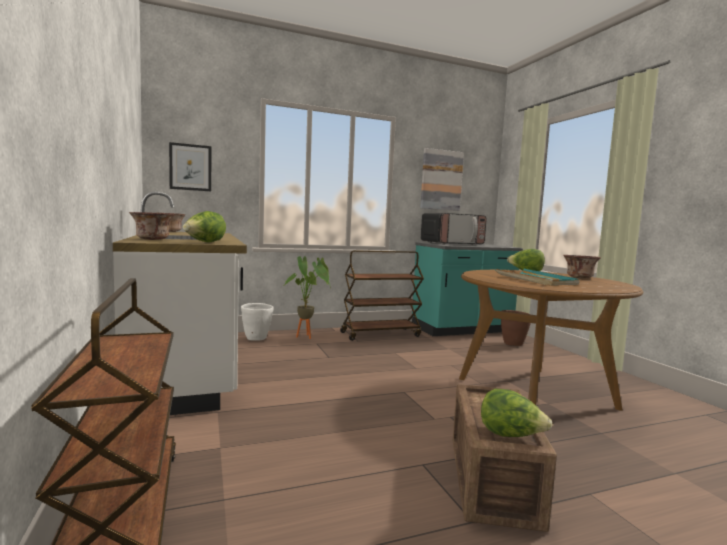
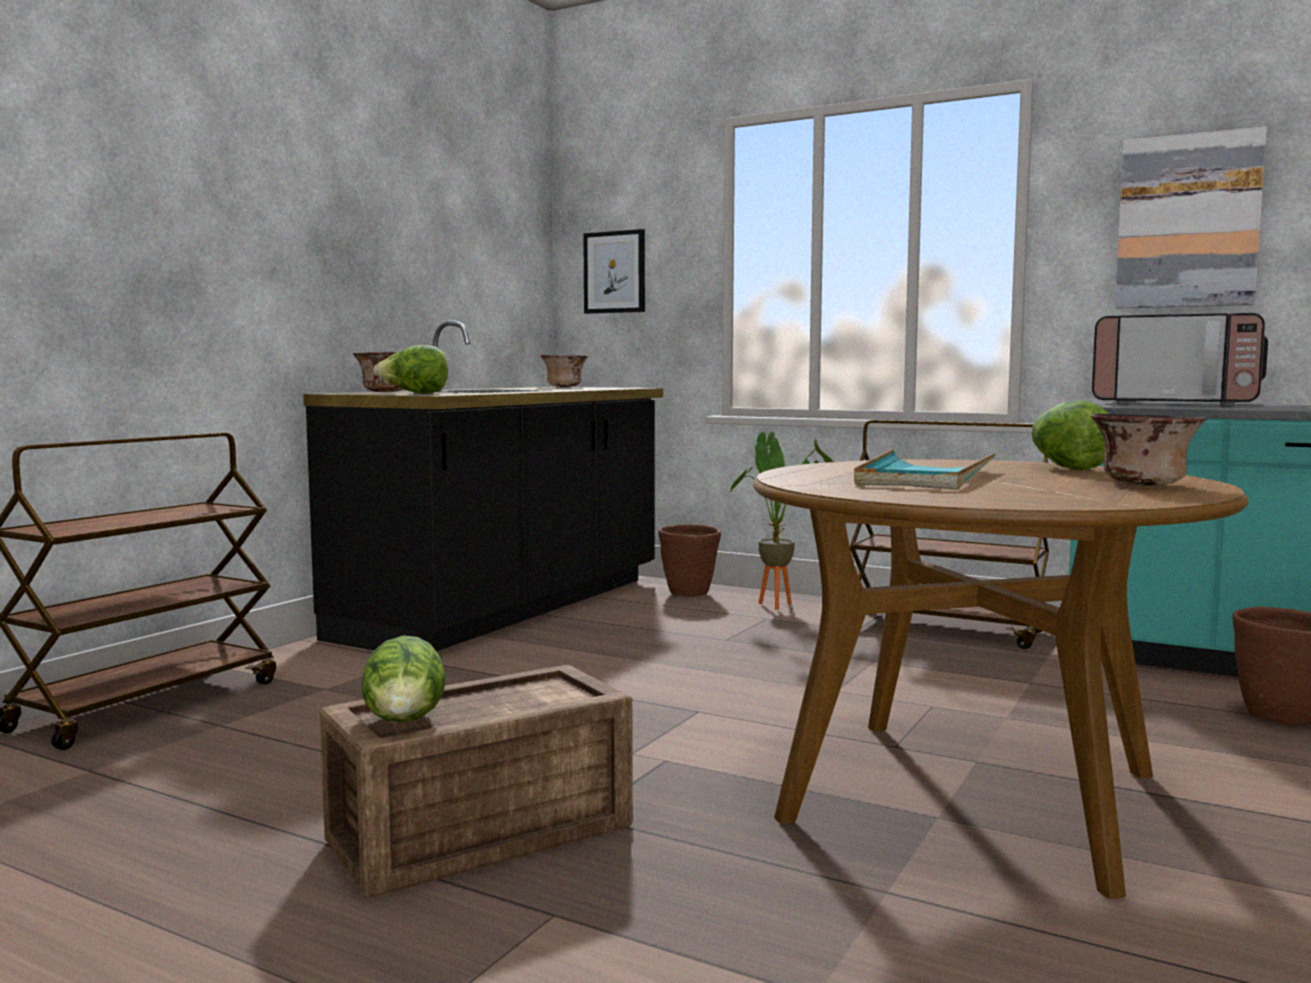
camera: 50 degrees right, 0 degrees up
white counter [113,191,247,415] -> black counter [303,320,663,651]
white planter [241,303,274,341] -> brown planter [658,524,721,597]

